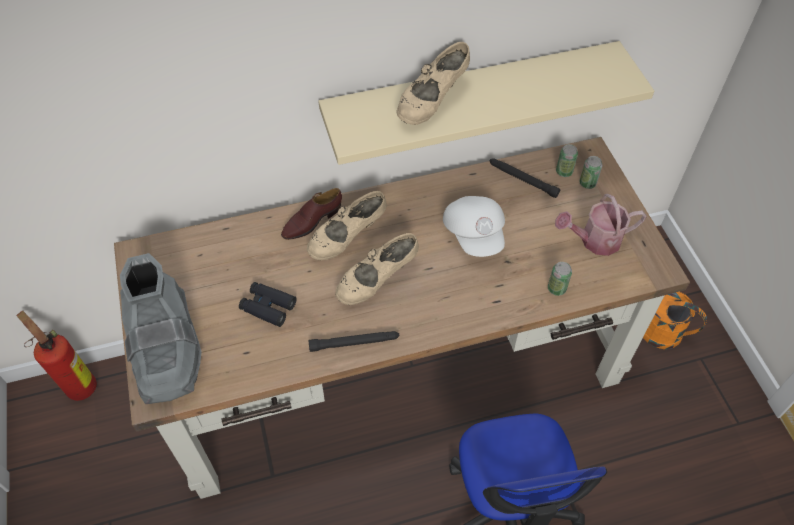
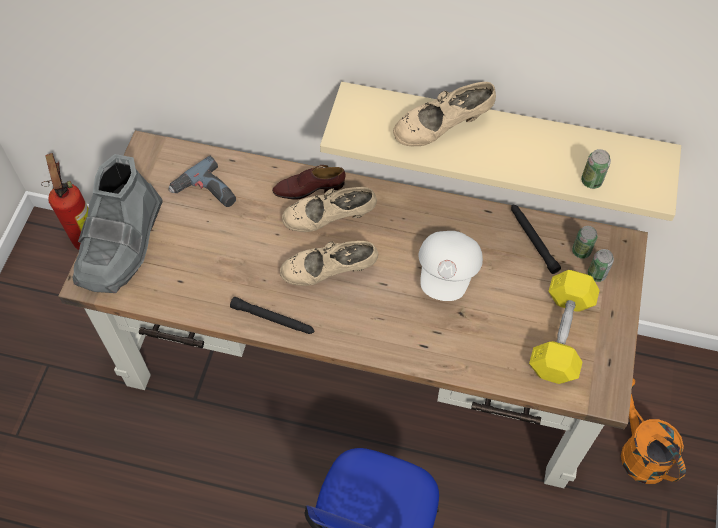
camera: 30 degrees right, 5 degrees up
black binoculars [239,282,296,327] -> none
can [548,262,572,296] -> can moved to [581,149,611,189]
watering can [555,194,647,256] -> yellow dumbbell [529,270,600,384]
none -> power drill [169,156,236,207]

